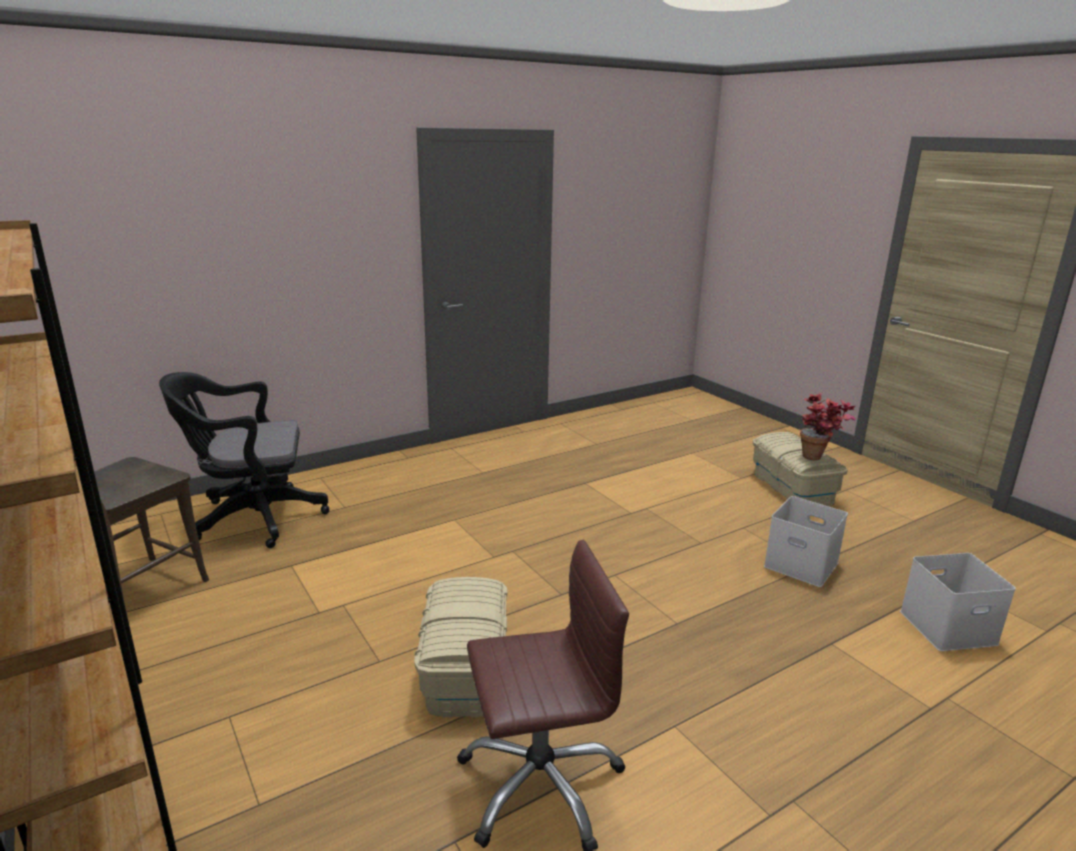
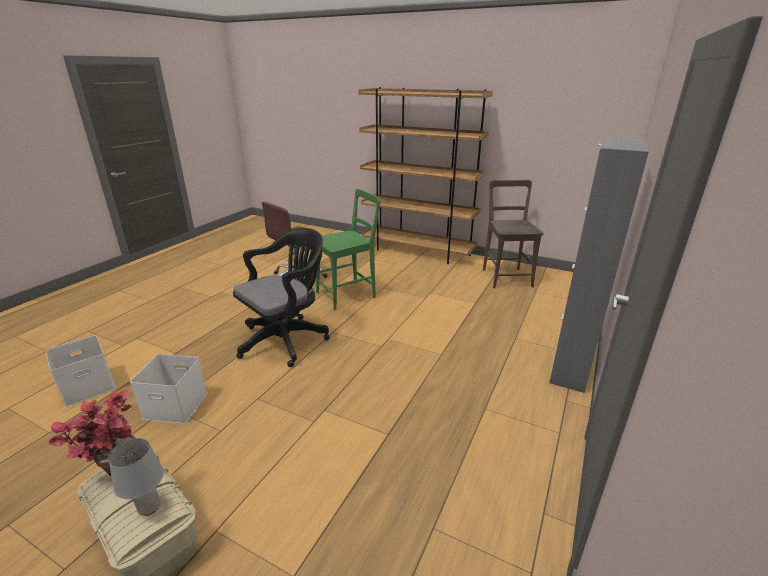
camera: 150 degrees right, 5 degrees up
black office chair [159,372,330,548] -> black office chair moved to [233,228,330,367]
beige storage box [414,577,507,717] -> green chair [316,189,381,310]
none -> grey table lamp [108,438,164,516]
none -> grey cabinet [549,136,649,393]

